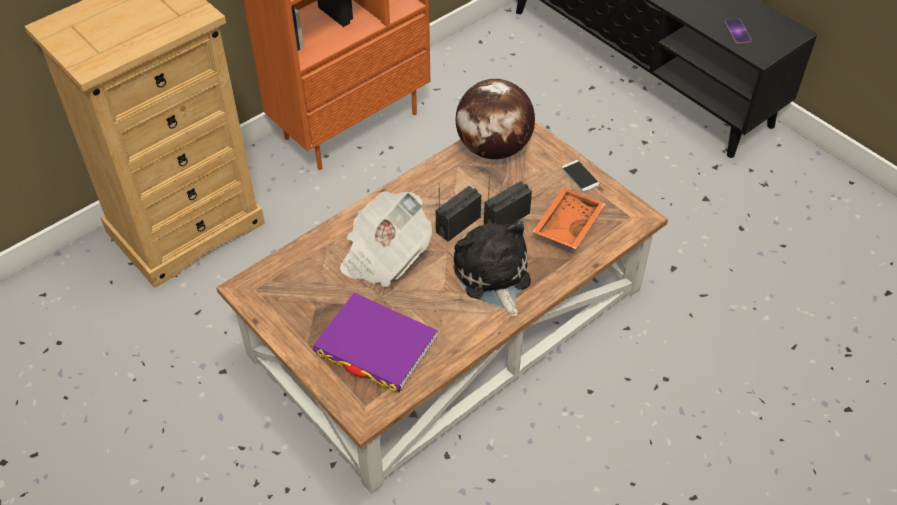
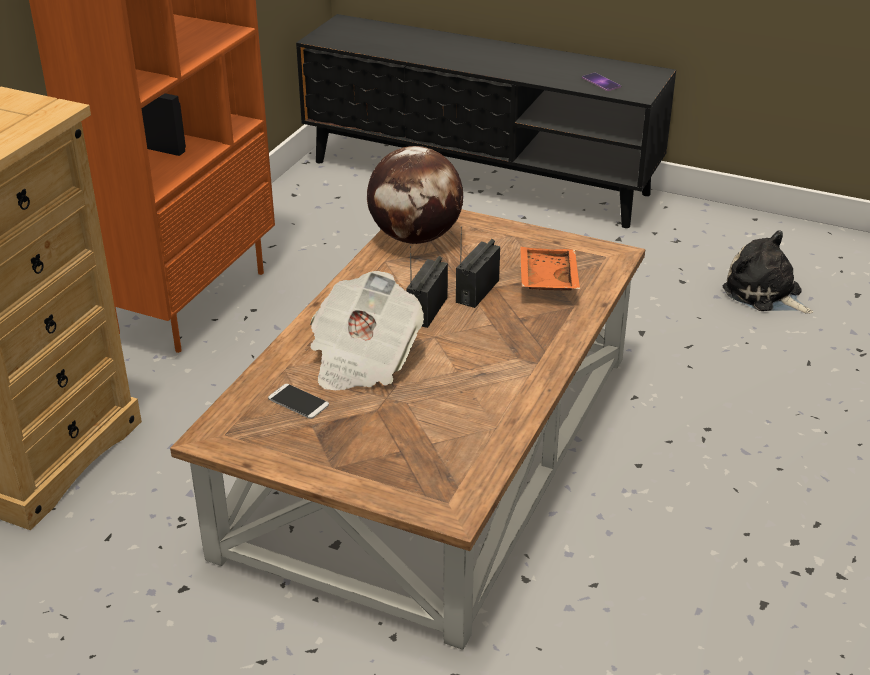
camera: 25 degrees left, 15 degrees down
purple book [313,293,438,392] -> none
plush toy [453,221,531,316] -> plush toy moved to [722,230,813,314]
phone [562,160,599,192] -> phone moved to [268,384,329,419]

